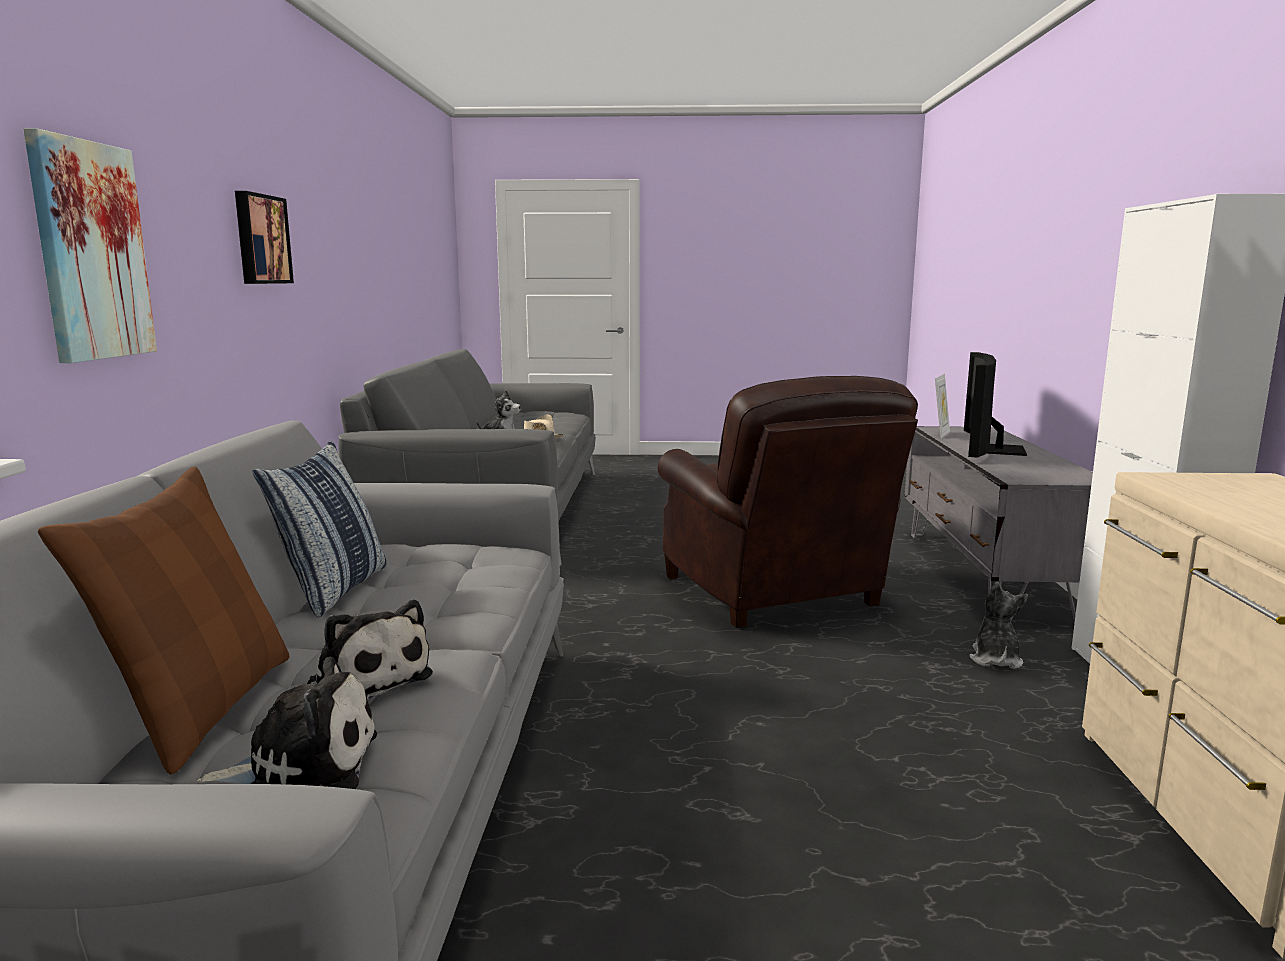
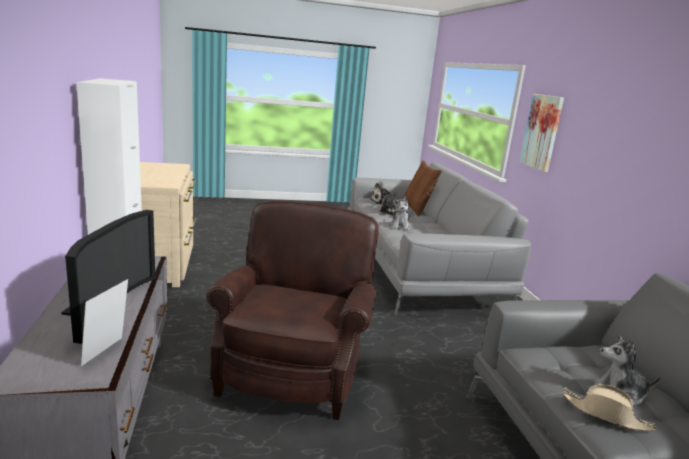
camera: 165 degrees right, 5 degrees up
picture [235,191,294,284] -> none
pillow [252,441,387,617] -> none
brown armchair [658,376,918,628] -> brown armchair turned 45 degrees clockwise [206,201,379,420]
plush toy [969,581,1028,669] -> plush toy moved to [390,196,410,230]

